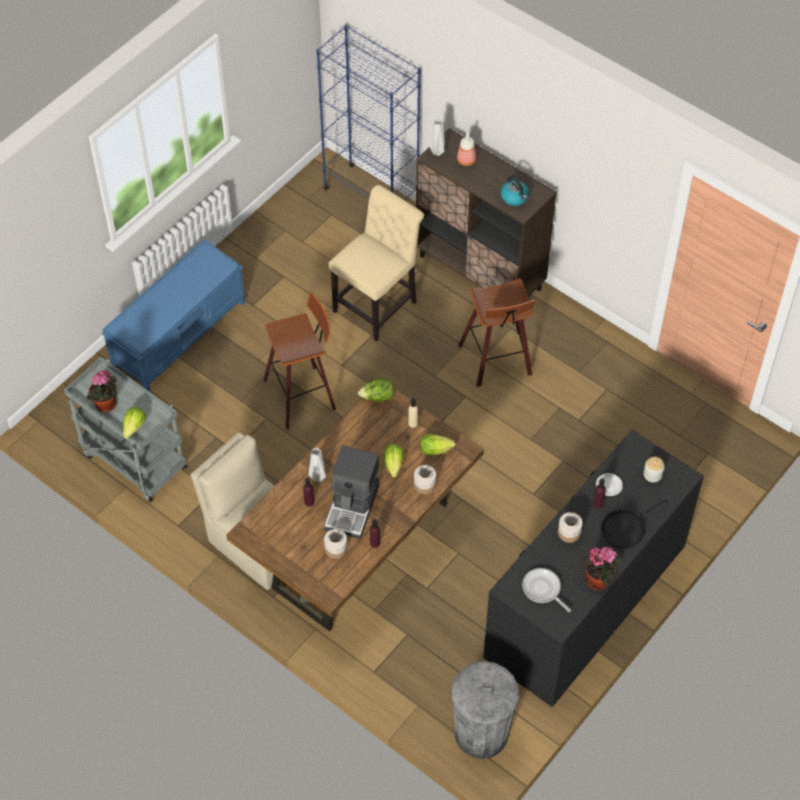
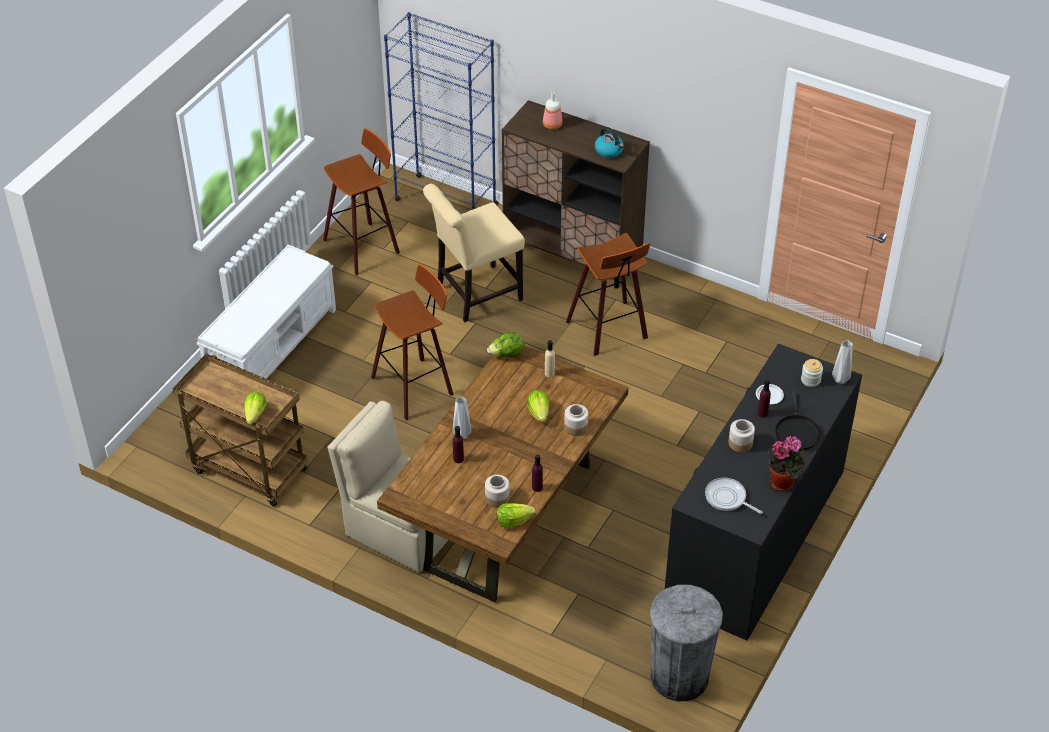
camera: 10 degrees left, 10 degrees down
grey cart [64,357,187,502] -> brown cart [173,354,308,507]
potted plant [86,370,117,412] -> none
blue bench [102,239,245,391] -> white bench [197,245,336,379]
coffee machine [324,445,379,539] -> none
beige chair [329,185,424,341] -> beige chair turned 150 degrees counterclockwise [423,184,525,322]
lettuce [420,434,455,456] -> lettuce moved to [497,503,536,528]
grey vase [430,119,445,156] -> grey vase moved to [832,340,853,384]
black frying pan [601,503,667,548] -> black frying pan turned 45 degrees counterclockwise [775,391,821,450]
none -> stool [323,128,400,276]

